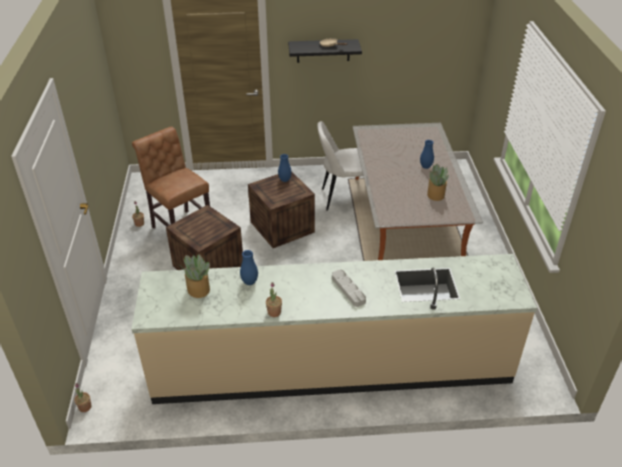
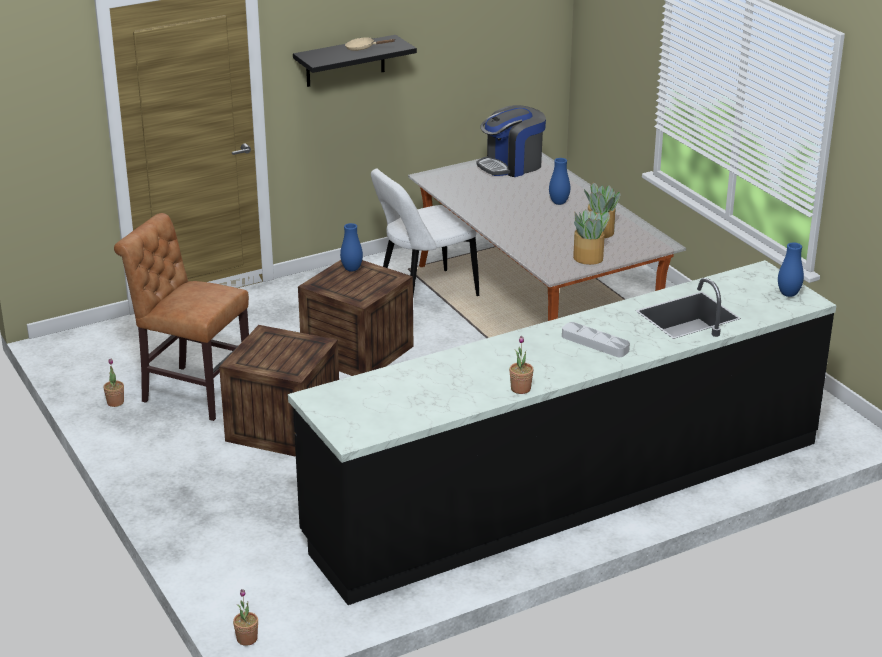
camera: 25 degrees left, 10 degrees down
beige counter [131,254,537,404] -> black counter [288,260,837,605]
potted plant [180,254,210,298] -> potted plant moved to [573,209,610,265]
blue vase [240,250,258,285] -> blue vase moved to [778,243,804,297]
none -> coffee machine [476,105,546,177]

